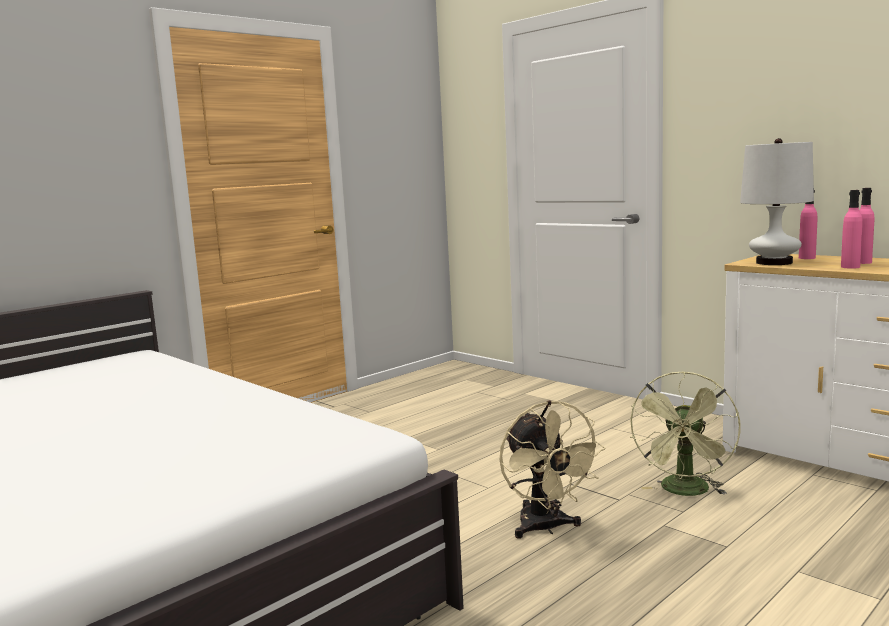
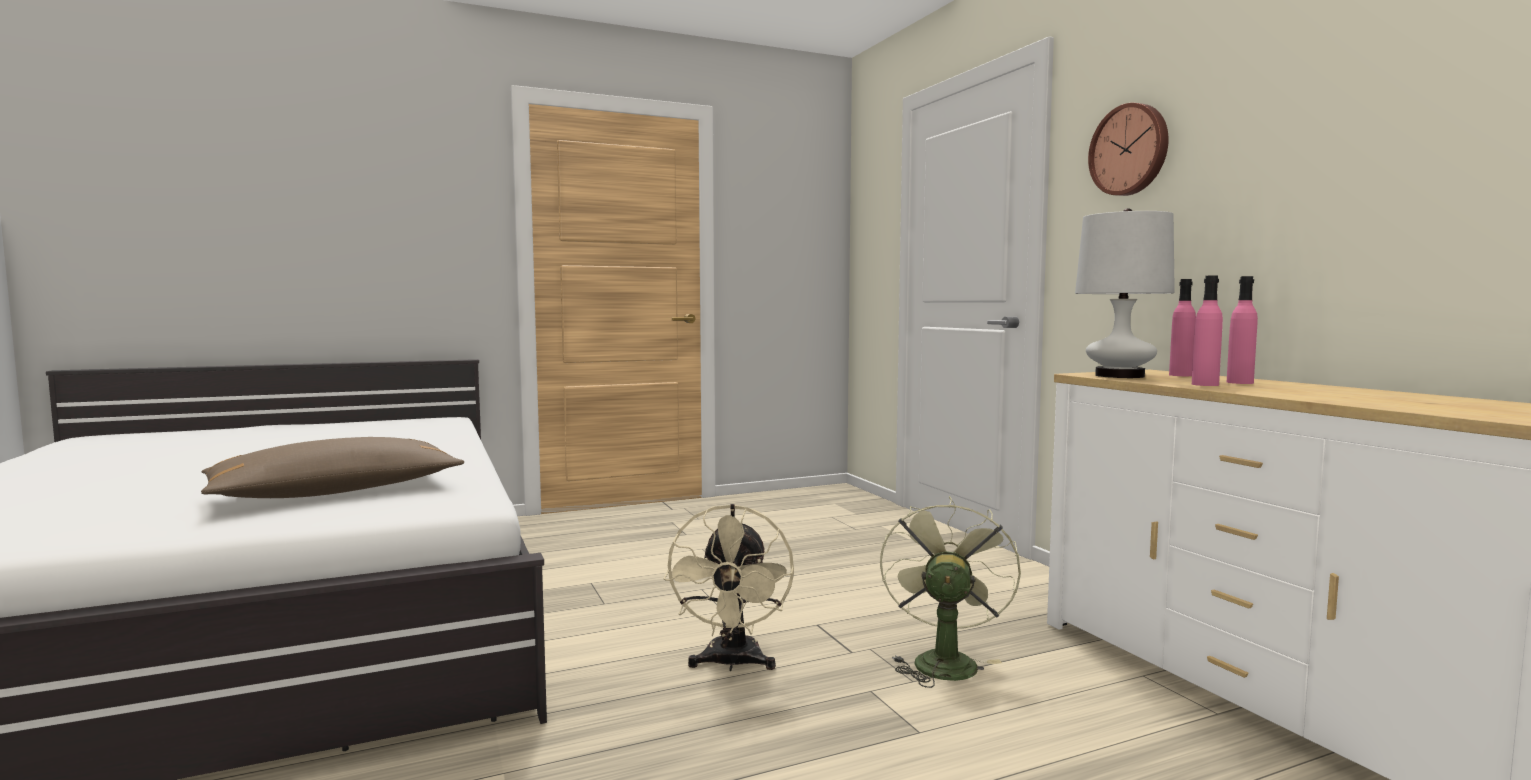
camera: 20 degrees right, 5 degrees down
green fan [630,371,741,496] -> green fan turned 150 degrees clockwise [880,496,1021,688]
none -> brown pillow [201,437,464,498]
none -> wall clock [1088,103,1169,196]

